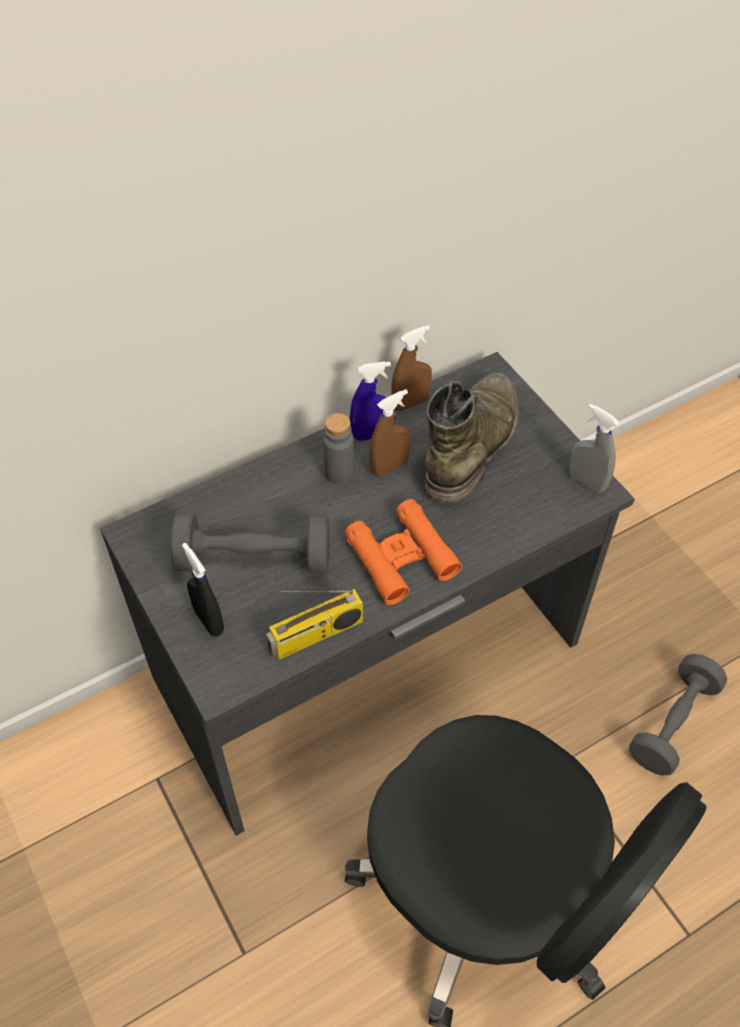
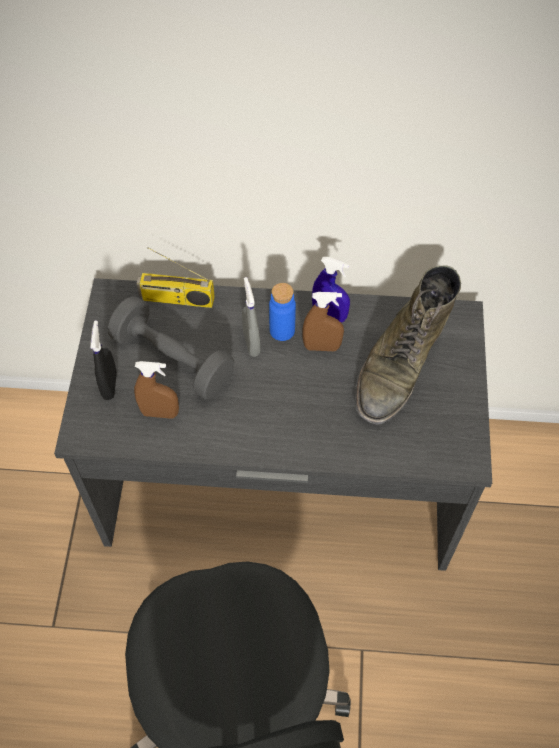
camera: 35 degrees right, 5 degrees up
radio [266,589,363,660] -> radio moved to [137,247,215,308]
grey bottle [323,413,354,484] -> blue bottle [269,283,296,341]
orange binoculars [345,499,462,605] -> none
brown spray bottle [391,325,432,411] -> brown spray bottle moved to [134,361,179,419]
green boot [425,373,519,503] -> green boot turned 150 degrees clockwise [355,265,461,425]
grey spray bottle [569,404,619,493] -> grey spray bottle moved to [242,277,260,357]
grey dumbbell [629,654,727,775] -> none

